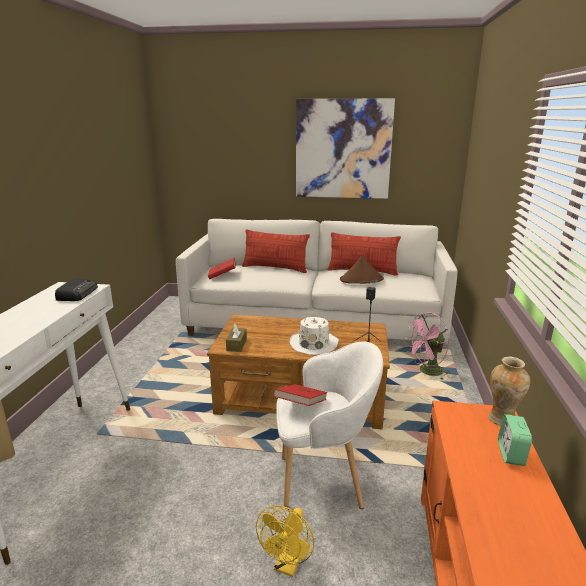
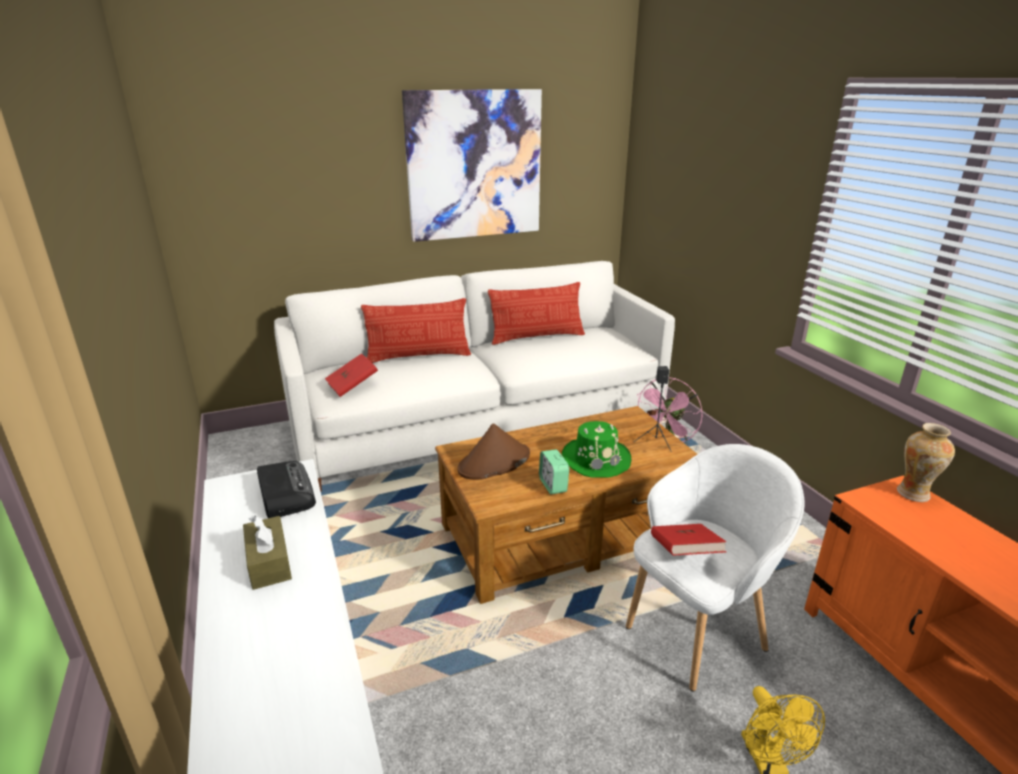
camera: 30 degrees left, 5 degrees up
brown tissue box [226,323,247,352] -> brown tissue box moved to [243,516,292,590]
white hat [290,317,339,355] -> green hat [562,421,631,478]
brown hat [340,256,384,284] -> brown hat moved to [457,423,530,480]
alarm clock [498,414,532,466] -> alarm clock moved to [539,449,569,494]

